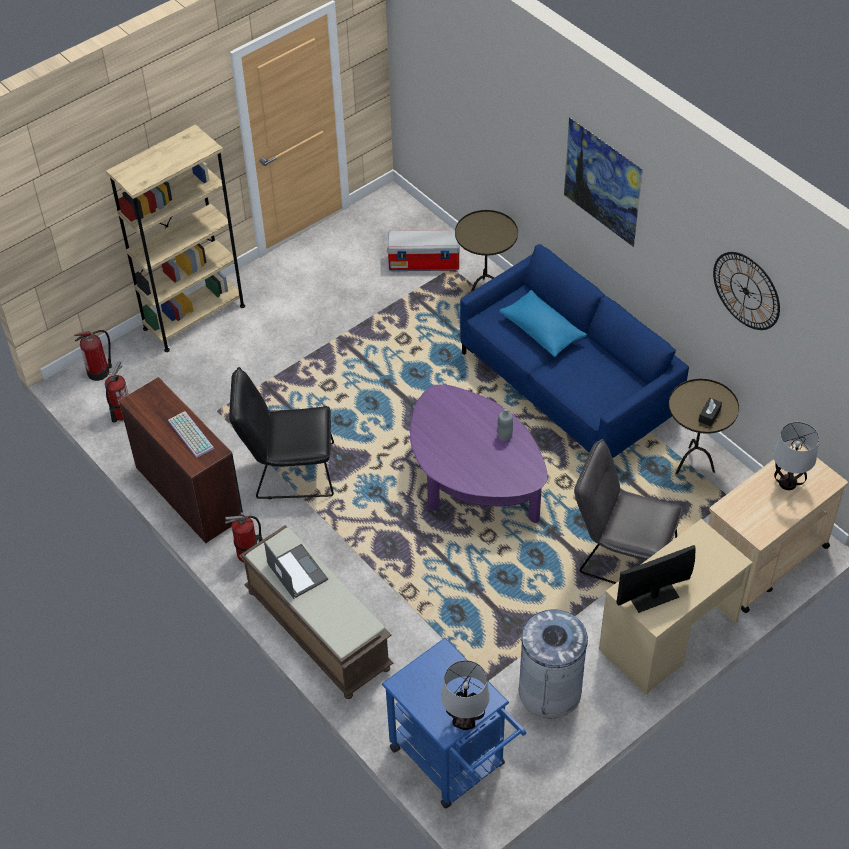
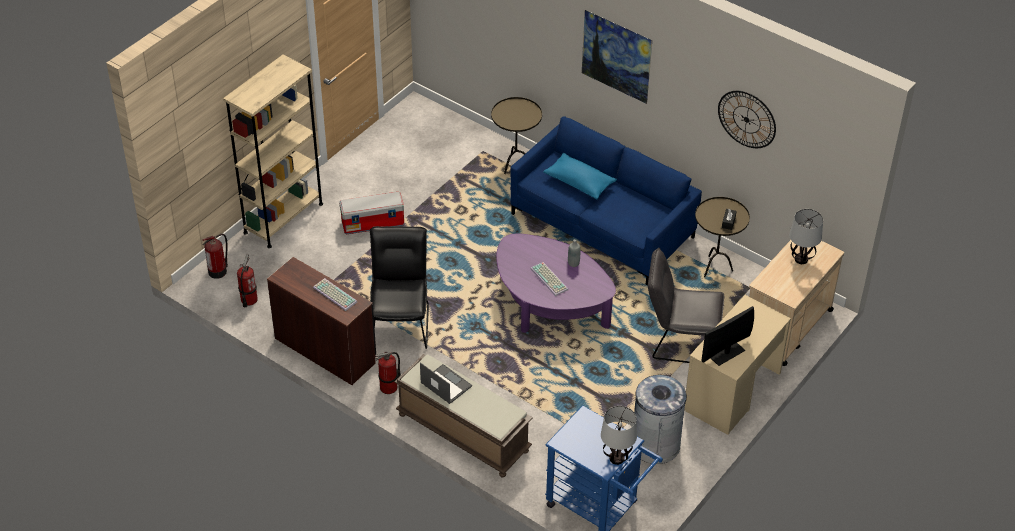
camera: 15 degrees left, 5 degrees down
black chair [229,367,334,499] -> black chair turned 105 degrees clockwise [370,226,429,349]
storage box [387,230,460,271] -> storage box moved to [339,191,404,234]
none -> keyboard [530,262,568,296]

